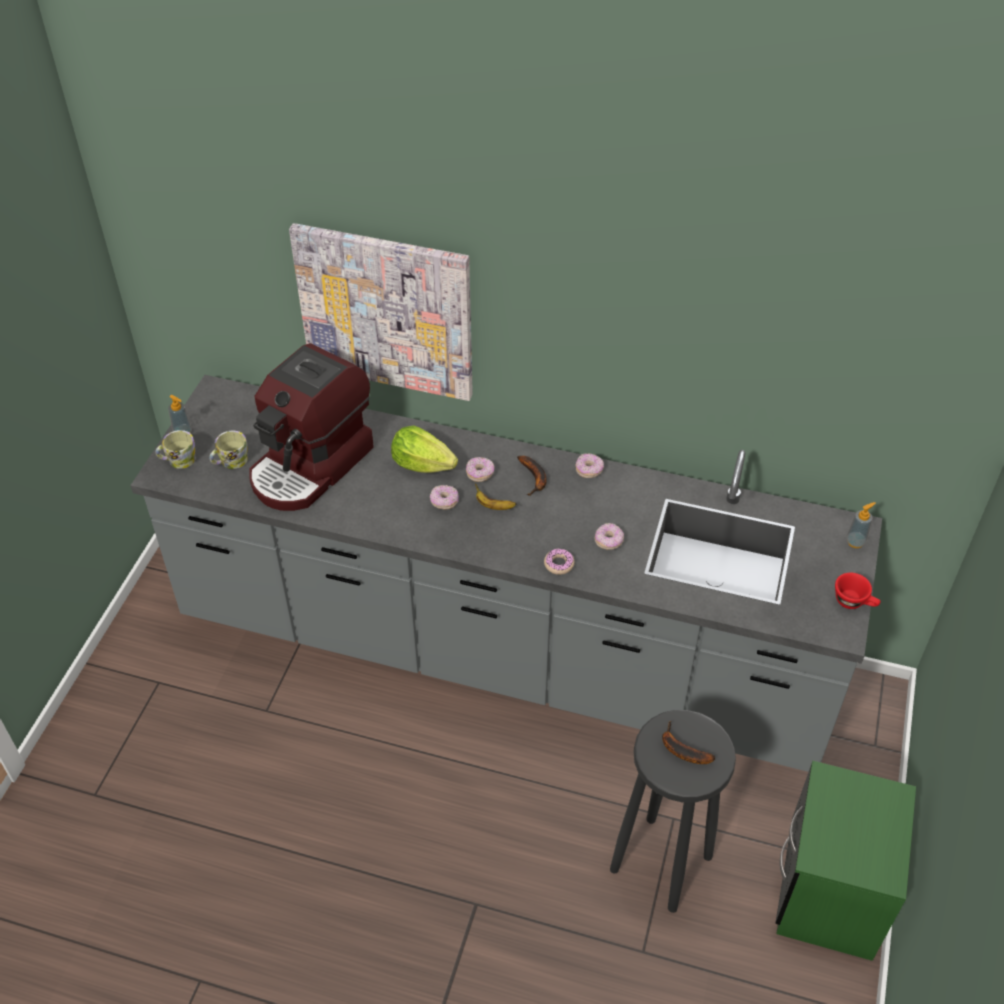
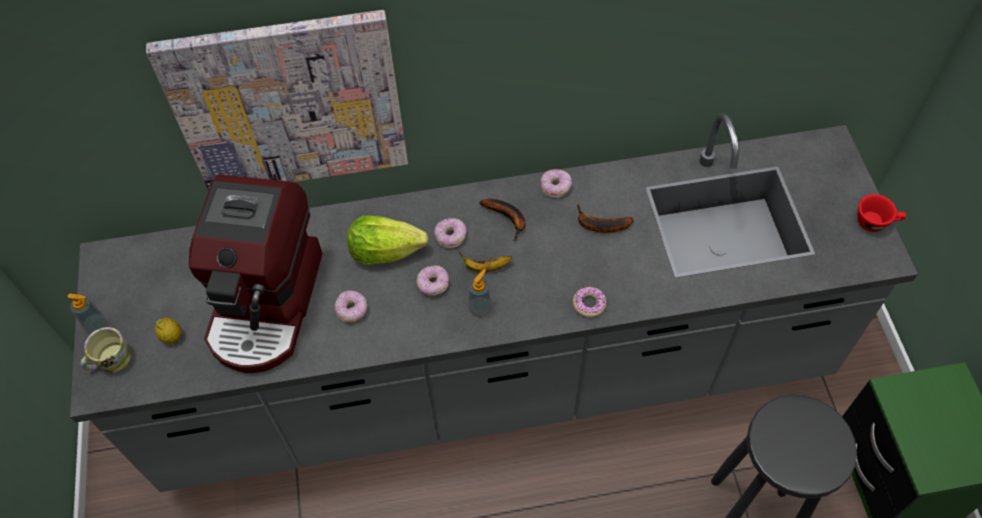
camera: 25 degrees left, 10 degrees up
mug [209,431,248,469] -> lemon [155,318,182,344]
donut [595,523,624,550] -> donut moved to [335,290,367,322]
banana [662,721,715,764] -> banana moved to [577,204,634,233]
soap dispenser [846,502,876,548] -> soap dispenser moved to [469,269,491,317]

